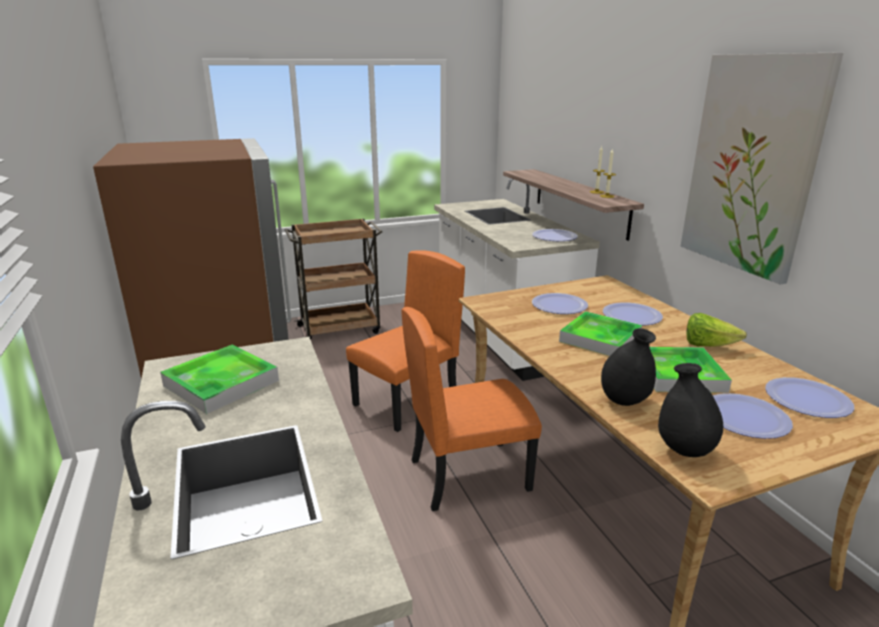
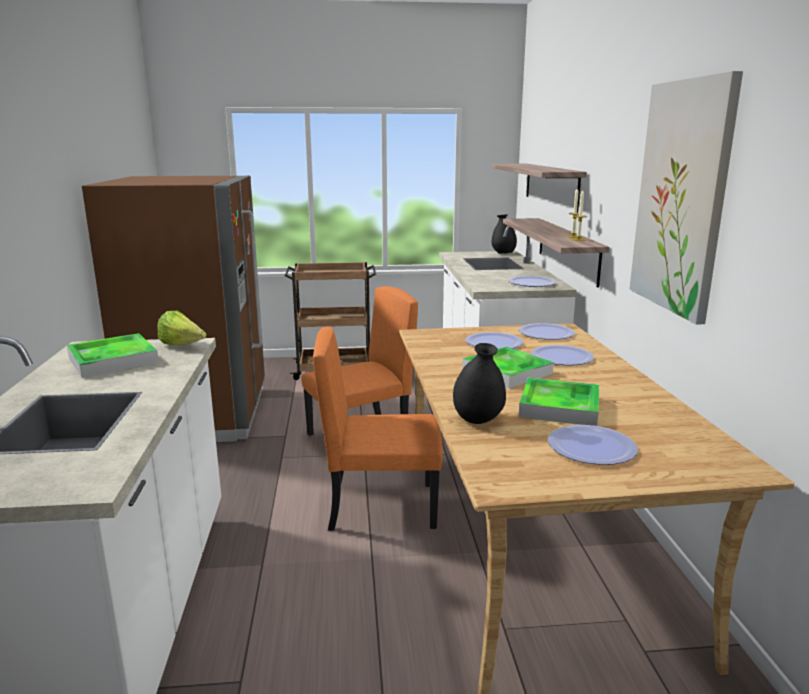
camera: 15 degrees right, 5 degrees down
black vase [658,363,723,457] -> black vase moved to [491,214,517,254]
lettuce [686,313,747,347] -> lettuce moved to [157,311,207,346]
plate [765,377,854,418] -> plate moved to [519,323,575,340]
none -> shelf [492,163,587,213]

